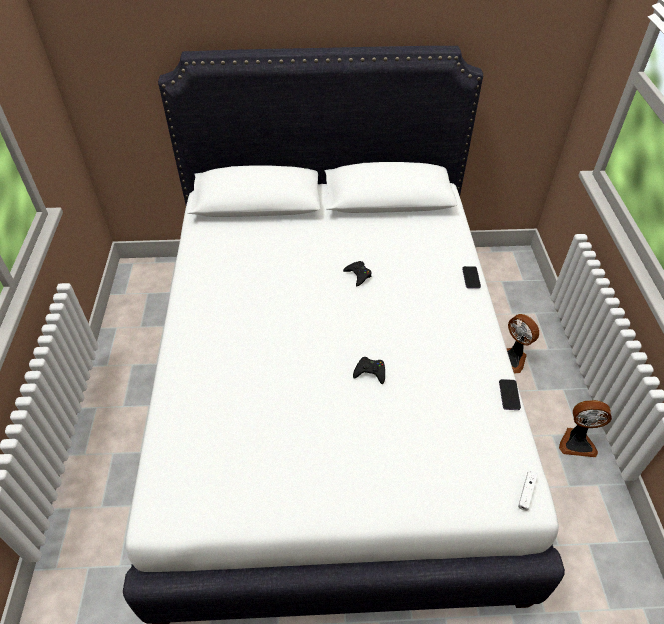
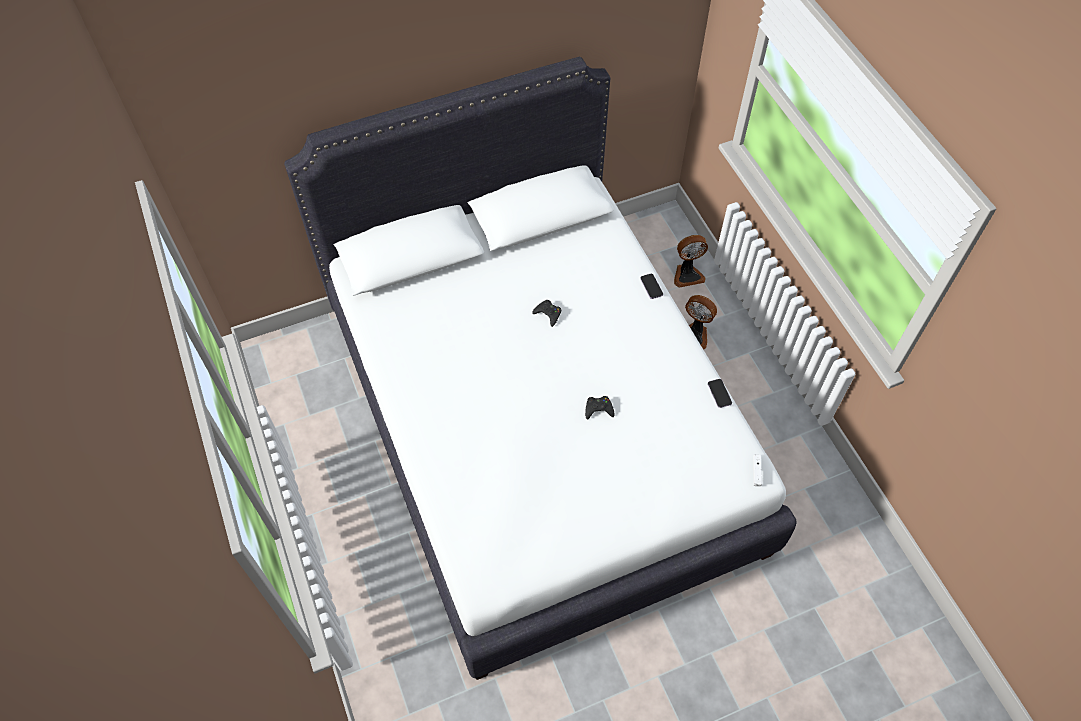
camera: 20 degrees left, 10 degrees up
fan [559,400,612,457] -> fan moved to [674,235,708,288]

